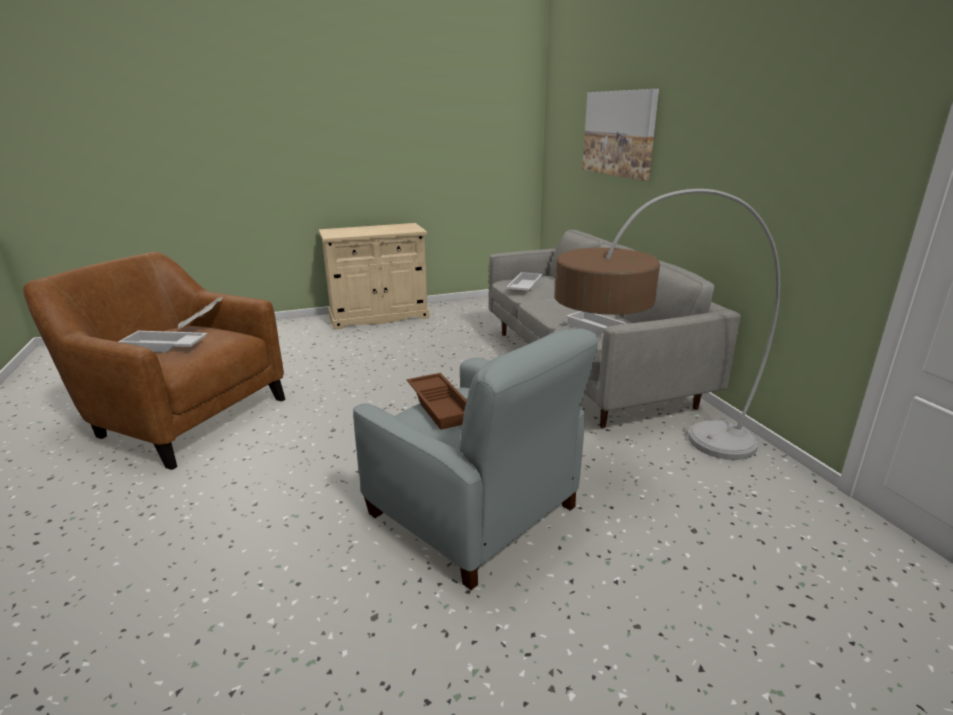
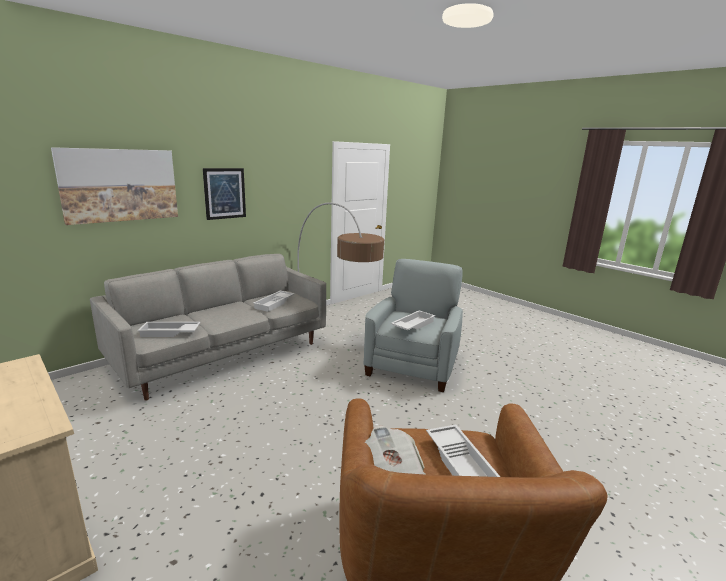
camera: 115 degrees left, 5 degrees down
brown tray [407,373,467,430] -> white tray [391,310,435,330]
none -> picture [203,168,246,220]

